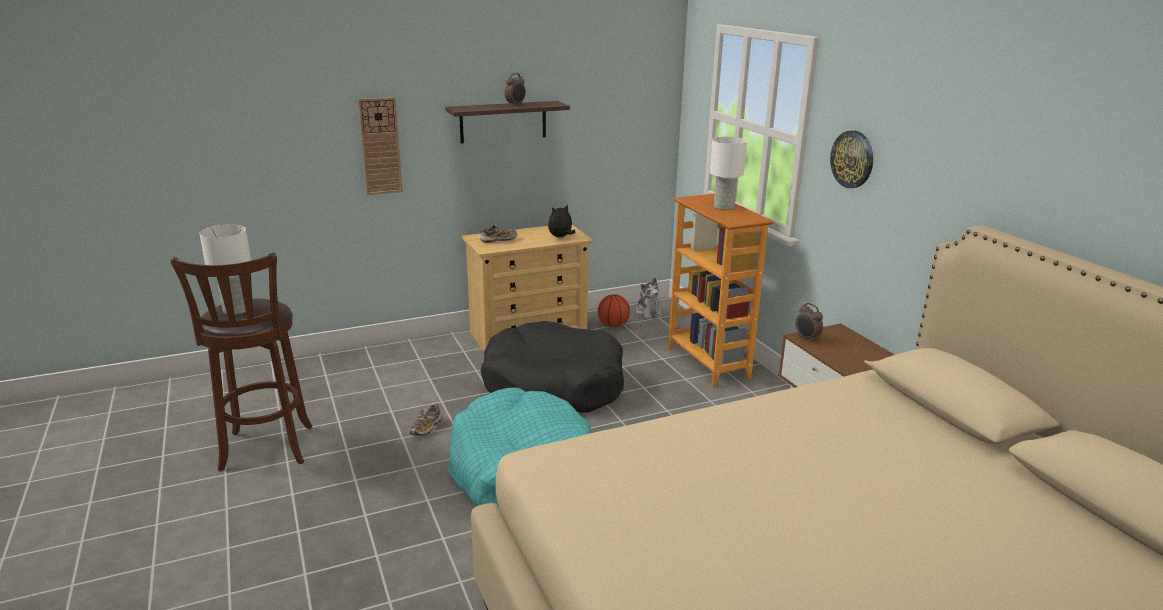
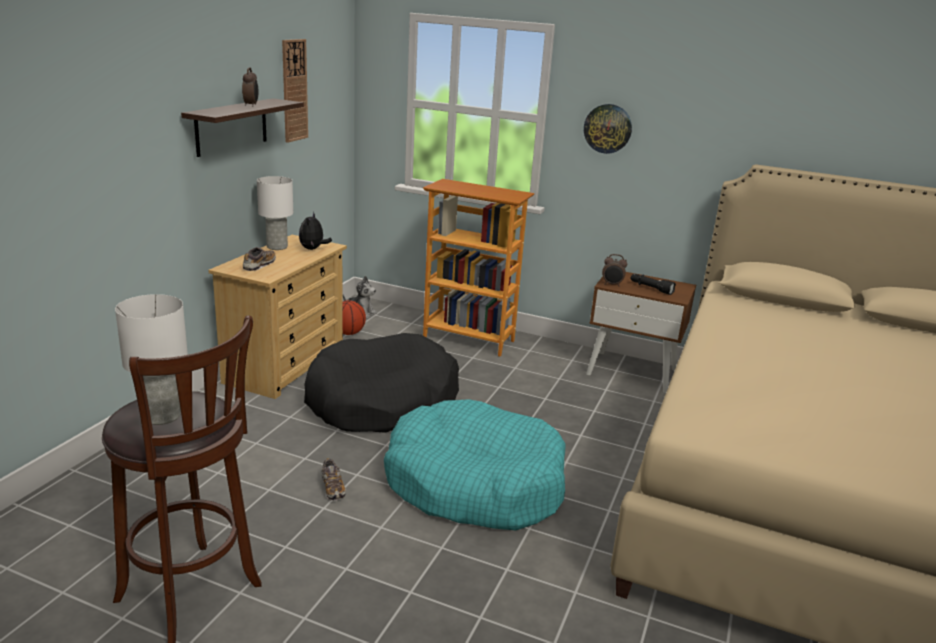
camera: 45 degrees left, 0 degrees up
wall clock [358,97,403,195] -> wall clock moved to [282,39,308,143]
white table lamp [710,137,747,210] -> white table lamp moved to [257,176,293,250]
none -> black flashlight [631,274,676,295]

